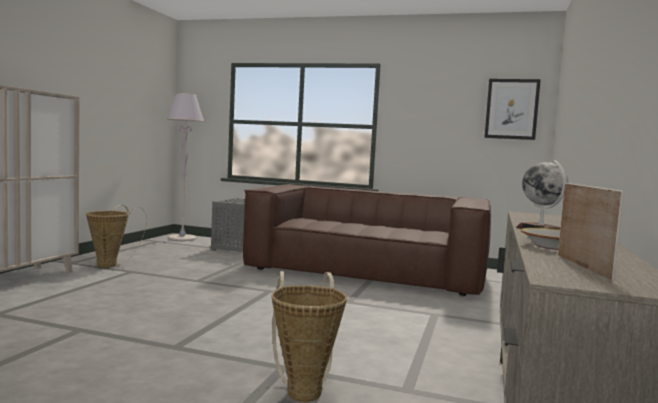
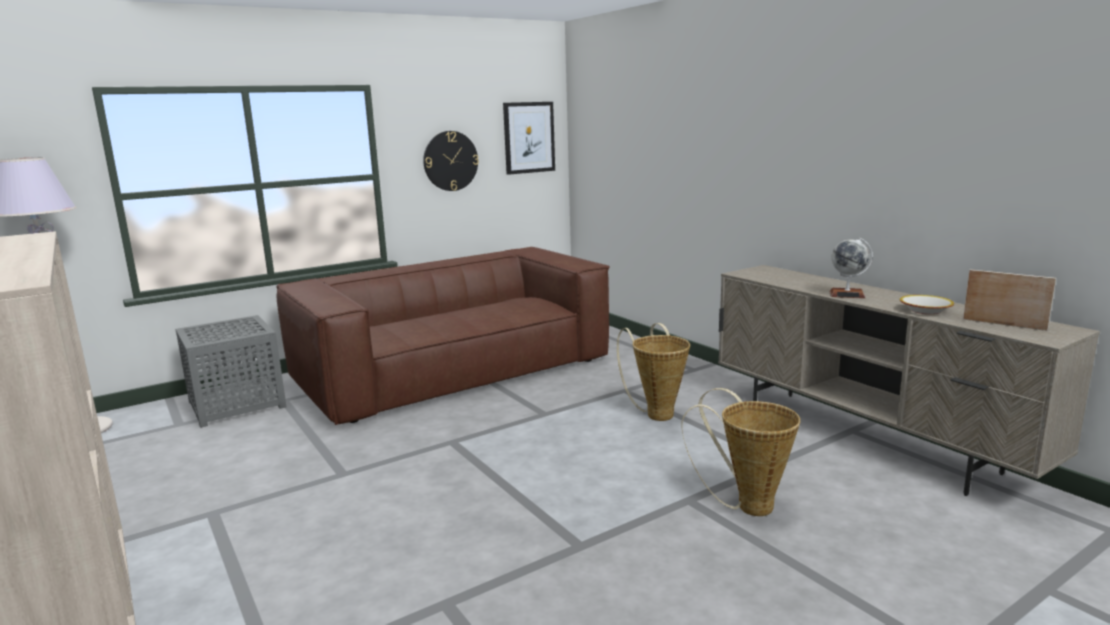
camera: 50 degrees left, 10 degrees up
basket [86,205,147,268] -> basket moved to [617,323,690,421]
none -> wall clock [423,131,479,191]

